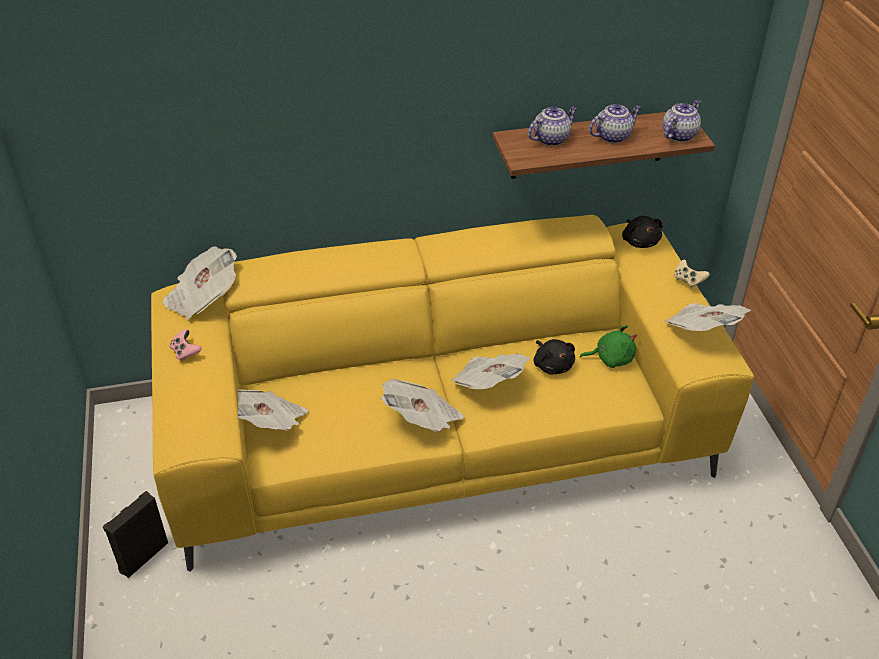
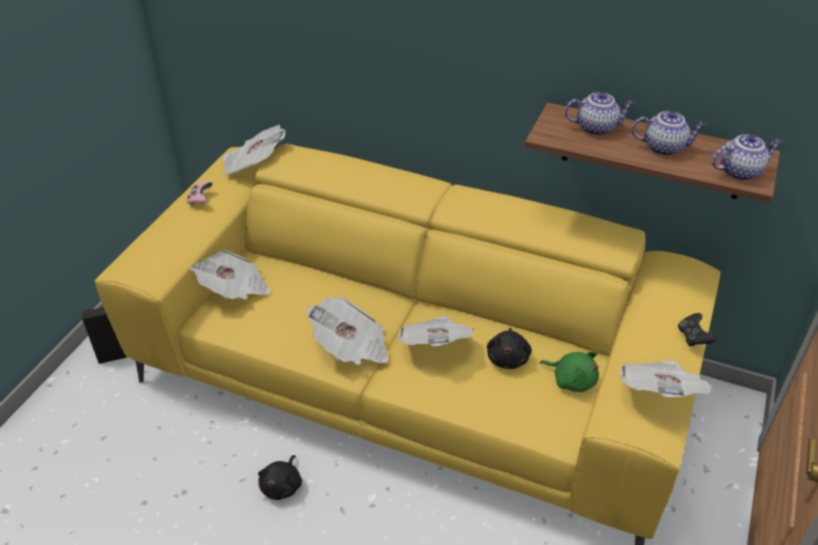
camera: 35 degrees right, 0 degrees up
black plush toy [622,216,663,248] -> black plush toy moved to [258,455,302,500]
beige game controller [674,260,710,288] -> black game controller [678,313,717,347]

